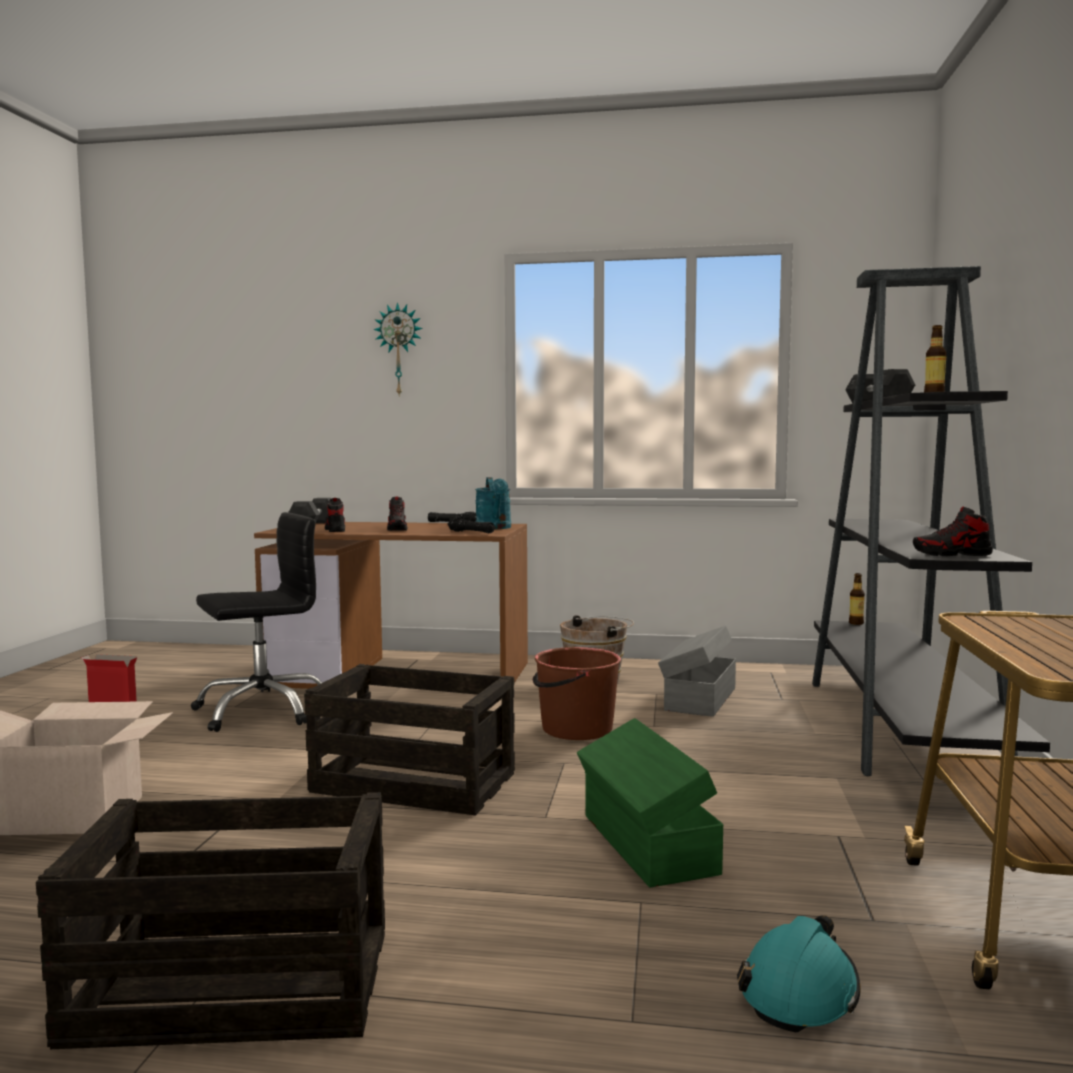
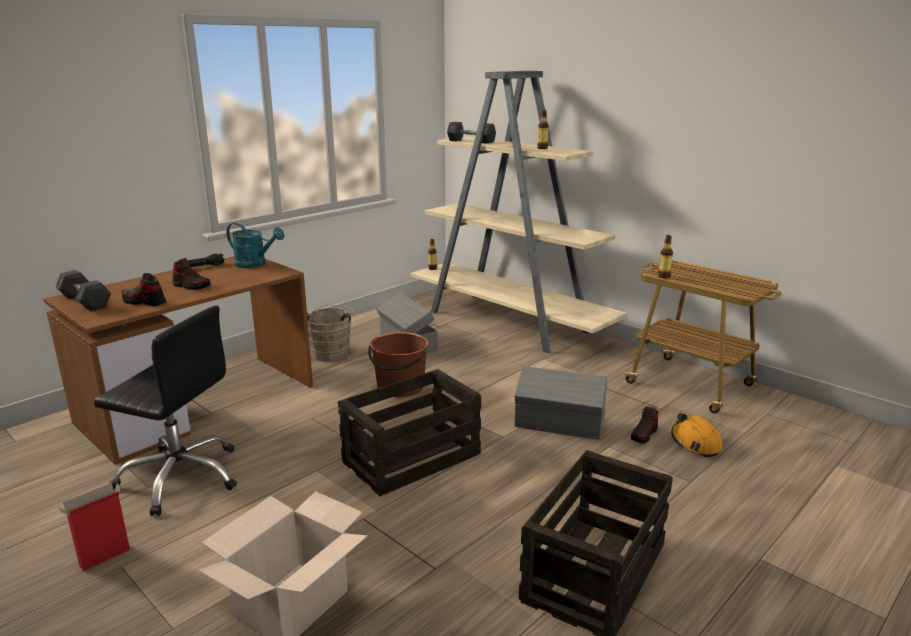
camera: 55 degrees left, 15 degrees up
black office chair [191,512,322,732] -> black office chair turned 105 degrees clockwise [94,306,237,516]
wall clock [373,302,423,397] -> none
black flashlight [448,517,495,533] -> none
green storage box [577,718,723,887] -> grey storage box [515,366,607,440]
turquoise hard hat [737,915,861,1032] -> orange hard hat [671,413,723,457]
black bookcase [812,266,1050,776] -> beige bookcase [411,71,627,353]
shoe [913,507,993,556] -> shoe moved to [631,406,658,444]
none -> bottle [658,235,673,279]

